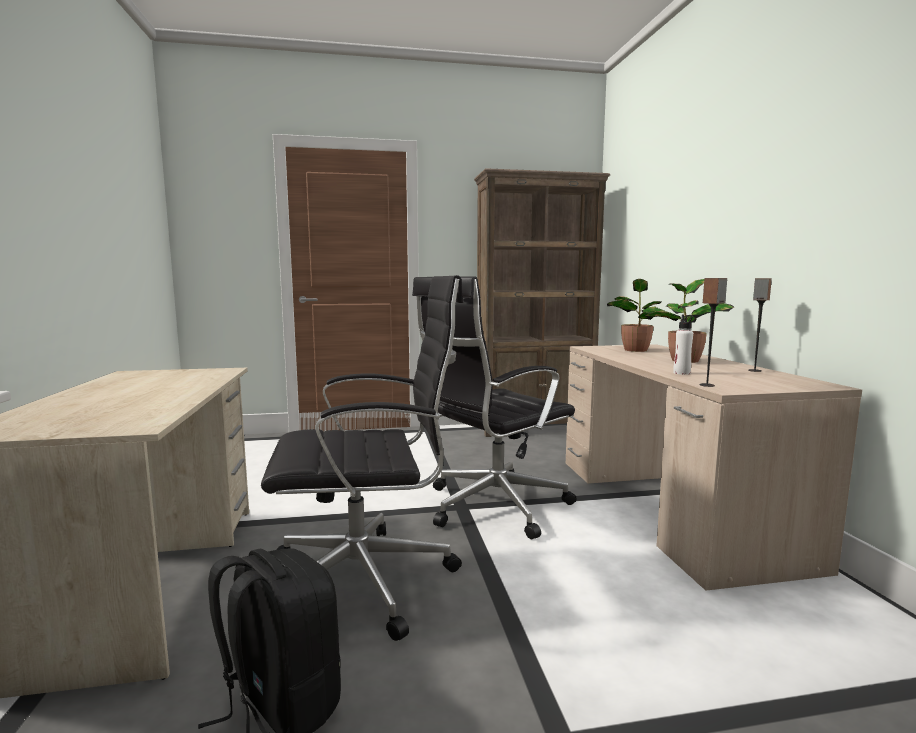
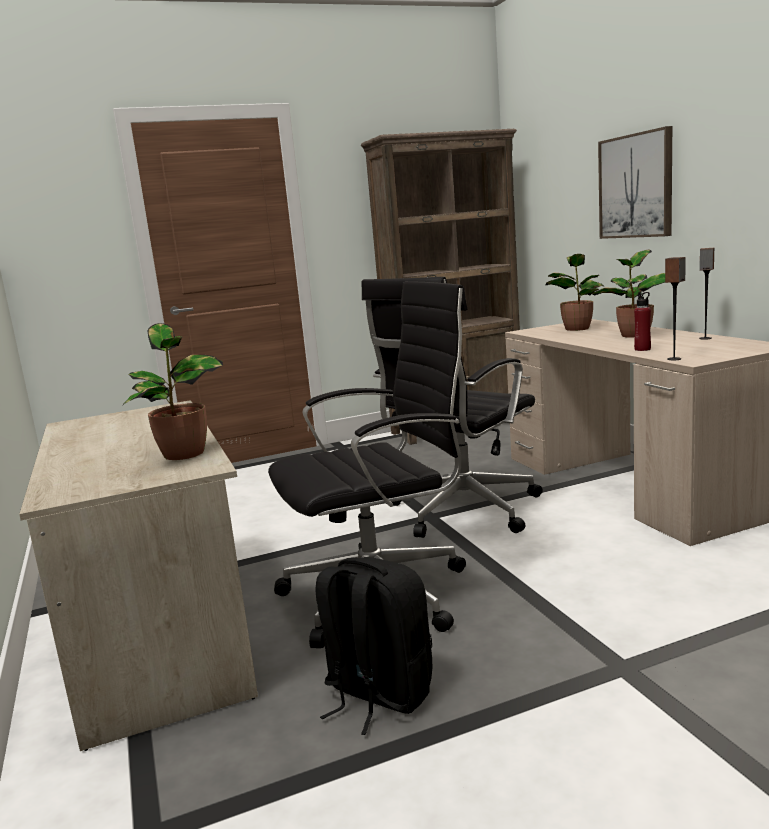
camera: 10 degrees left, 5 degrees up
white bottle [673,315,693,375] -> red bottle [634,292,651,351]
none -> potted plant [123,323,223,460]
none -> picture [598,126,672,239]

